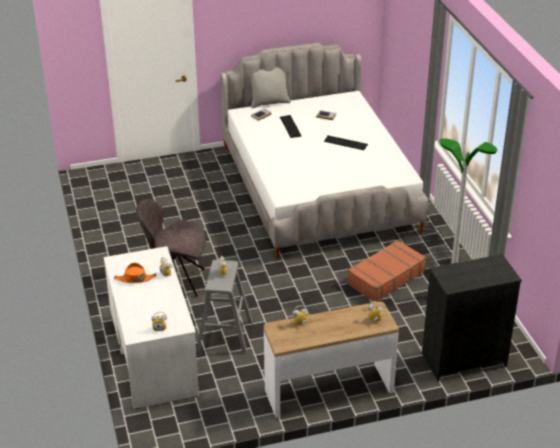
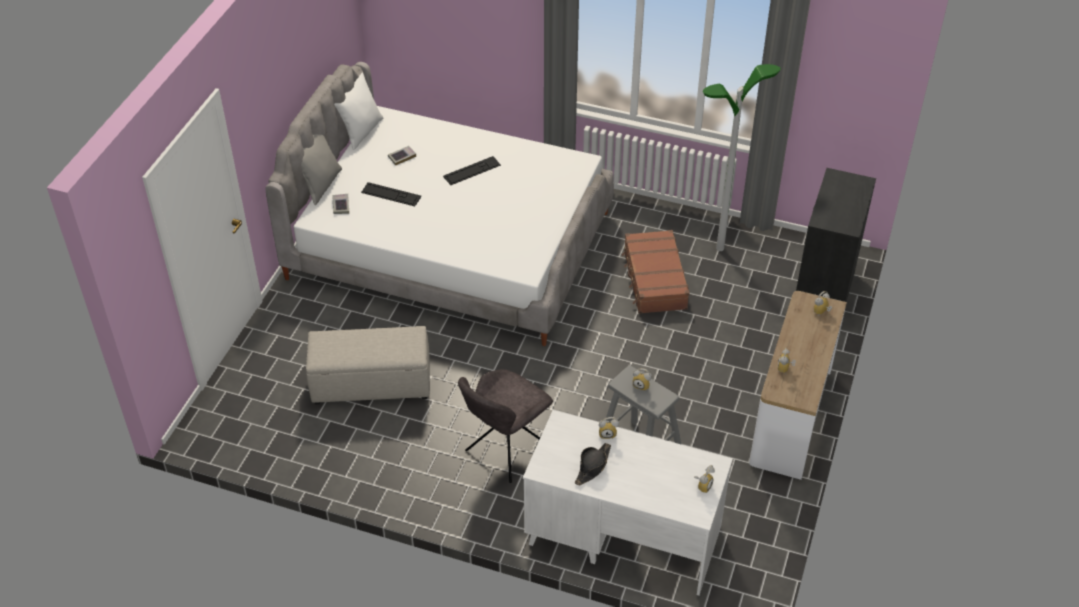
camera: 55 degrees left, 10 degrees up
orange hat [114,263,156,283] -> black hat [575,443,611,485]
none -> beige ottoman [306,326,430,404]
none -> white pillow [334,73,383,150]

